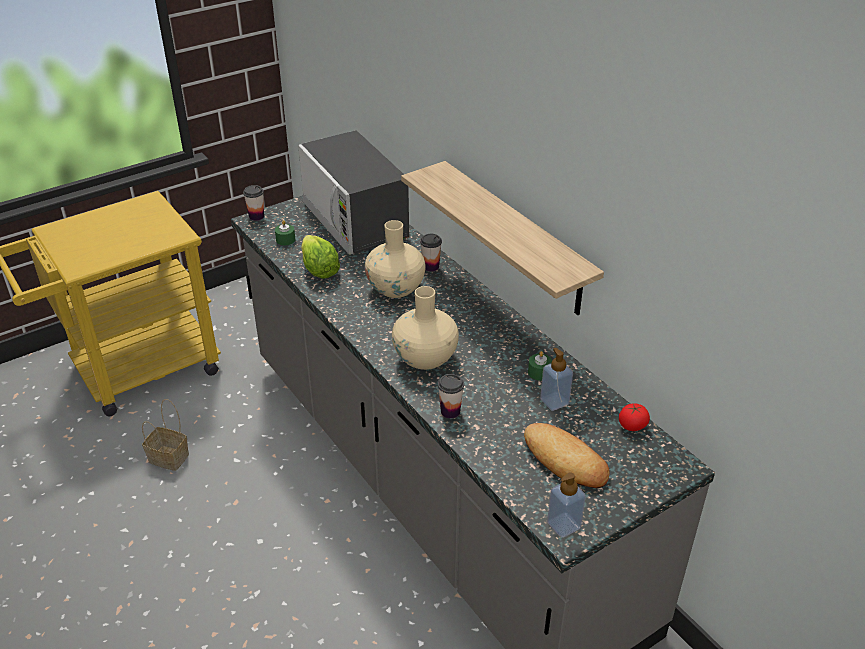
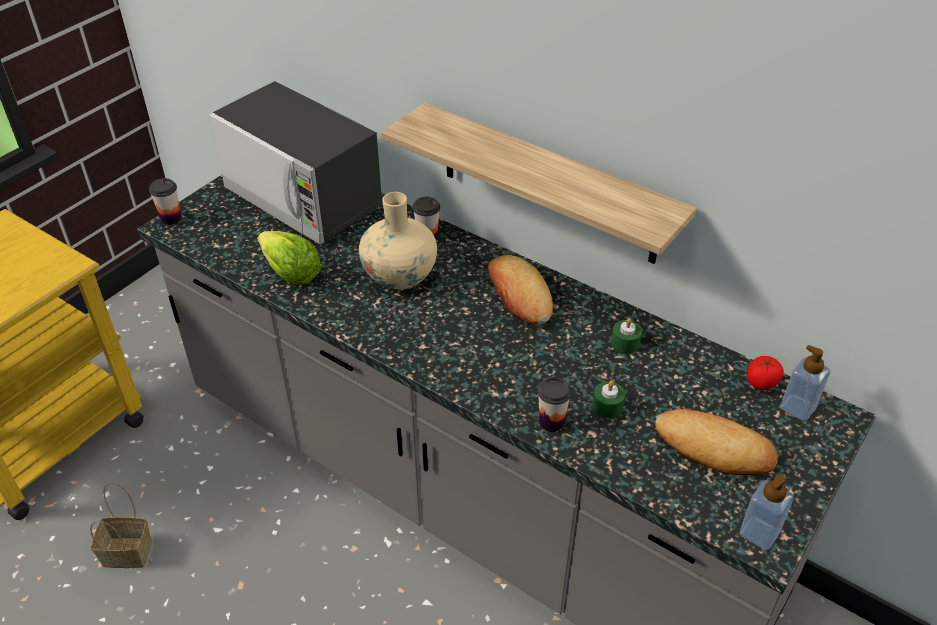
camera: 20 degrees left, 5 degrees up
green candle [275,220,295,245] -> green candle moved to [592,381,625,418]
beige vase [392,286,459,370] -> none
soap dispenser [540,348,573,411] -> soap dispenser moved to [780,345,830,421]
none -> bread [487,255,553,324]

